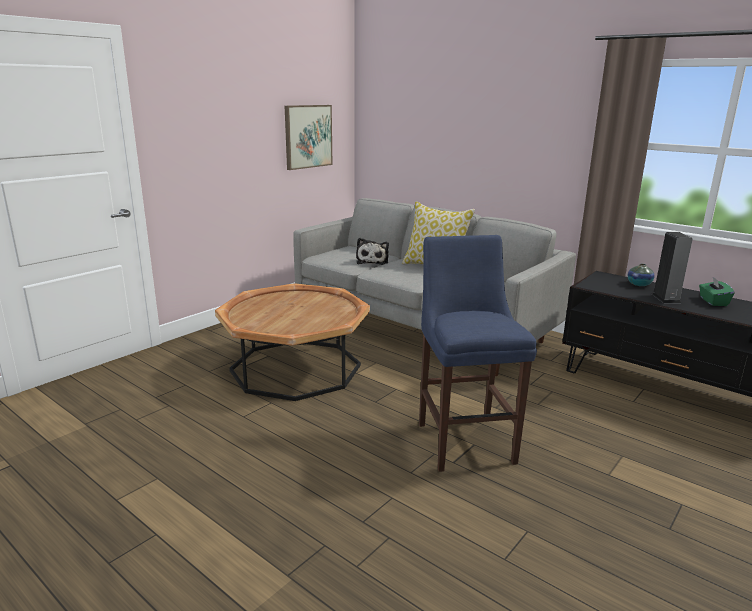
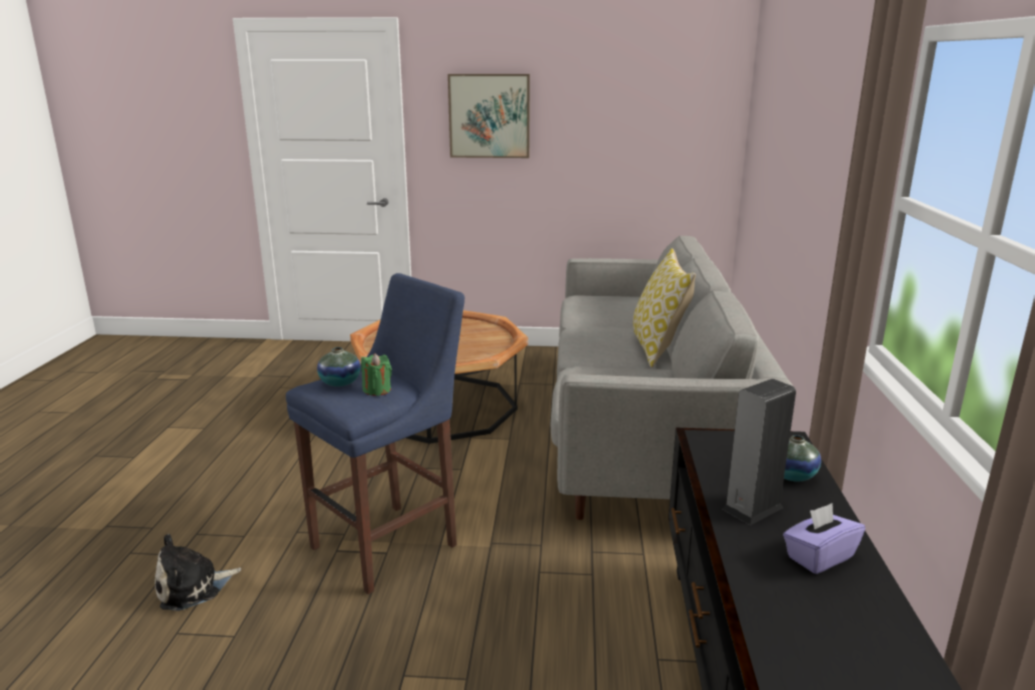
camera: 55 degrees right, 0 degrees up
picture [285,105,332,170] -> picture moved to [448,74,530,158]
plush toy [356,238,389,265] -> plush toy moved to [155,534,241,611]
green tissue box [699,277,735,306] -> purple tissue box [783,503,865,574]
none -> vase [317,347,361,387]
none -> green candle [361,353,392,396]

